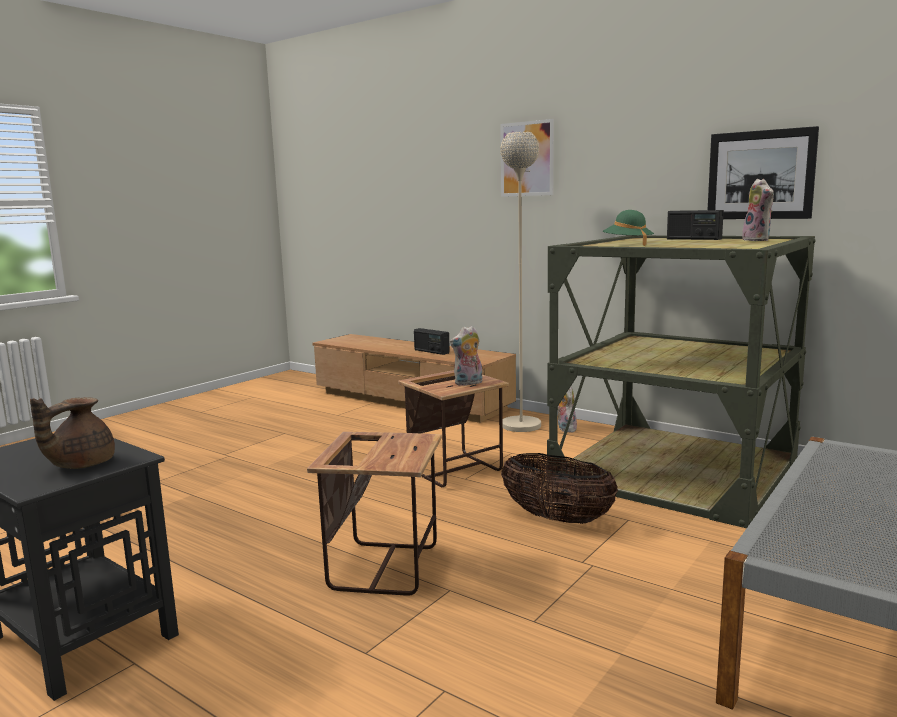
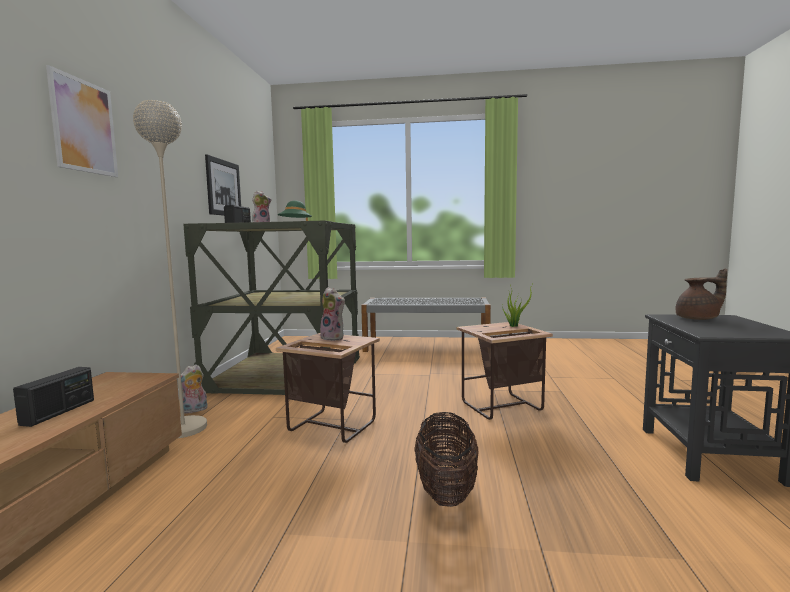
camera: 120 degrees left, 5 degrees down
basket [501,453,618,524] -> basket moved to [414,412,479,507]
none -> potted plant [502,280,536,327]

